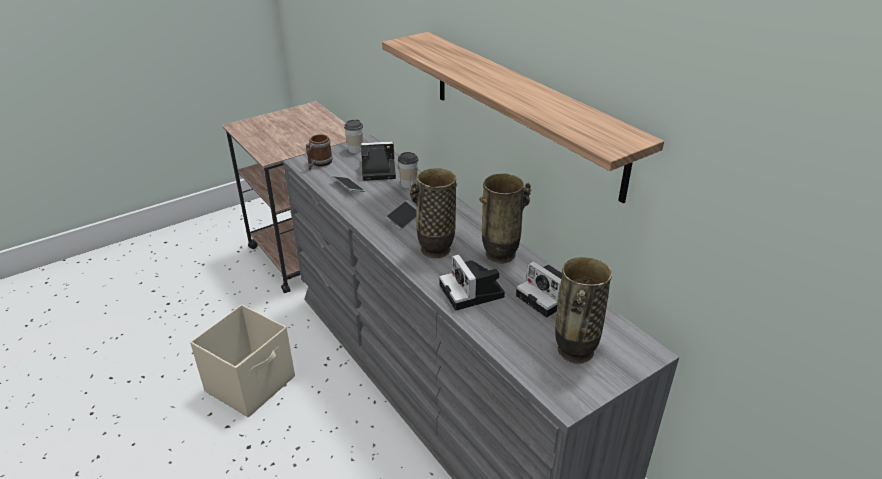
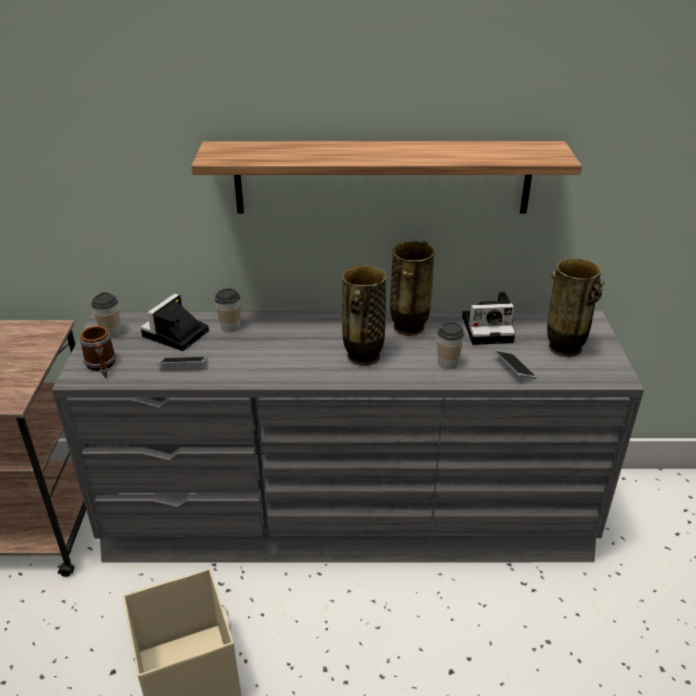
camera: 55 degrees left, 0 degrees up
phone [385,200,416,230] -> phone moved to [493,349,537,379]
camera [439,254,505,310] -> cup [437,322,465,369]

